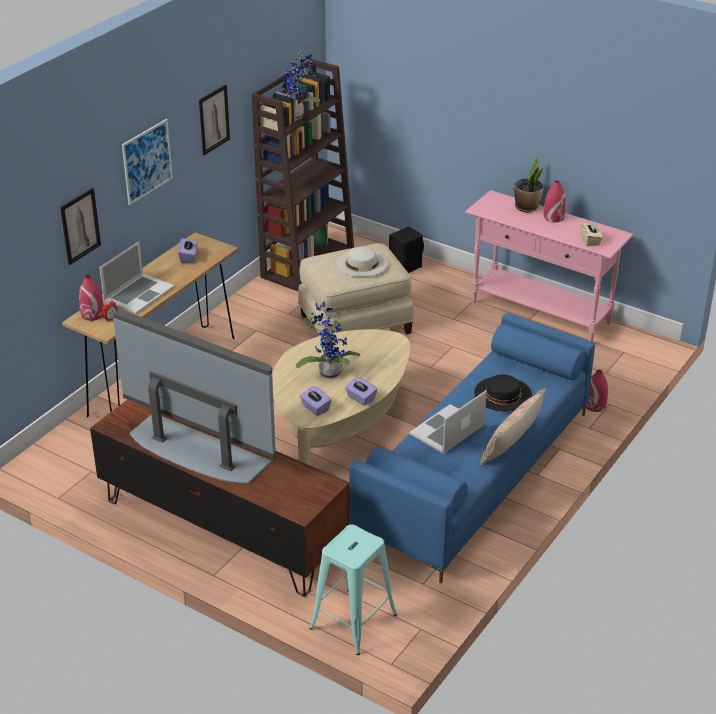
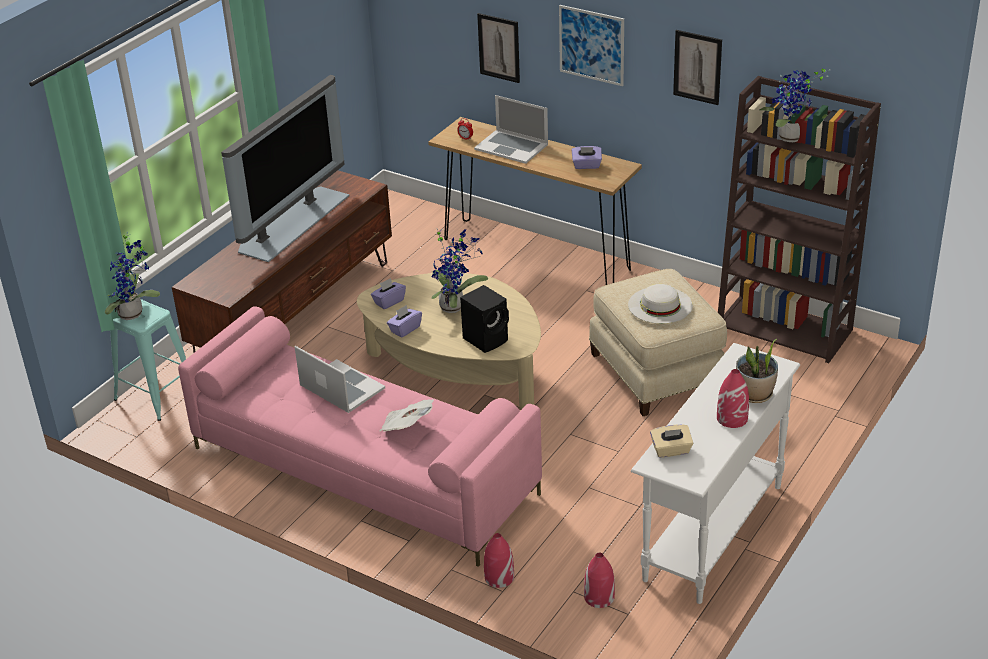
camera: 90 degrees right, 0 degrees up
red vase [79,275,104,321] -> red vase moved to [584,552,615,608]
blue sofa [349,313,595,583] -> pink sofa [178,306,542,567]
black speaker [389,227,424,273] -> black speaker moved to [460,285,509,353]
pink console table [465,190,634,342] -> white console table [631,343,800,604]
black hat [474,374,532,412] -> newspaper [379,399,434,431]
pillow [480,388,546,466] -> none
none -> potted plant [105,232,160,320]

